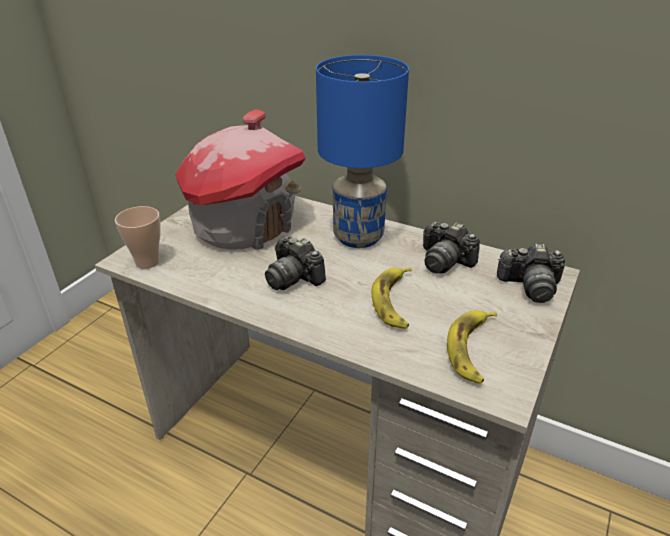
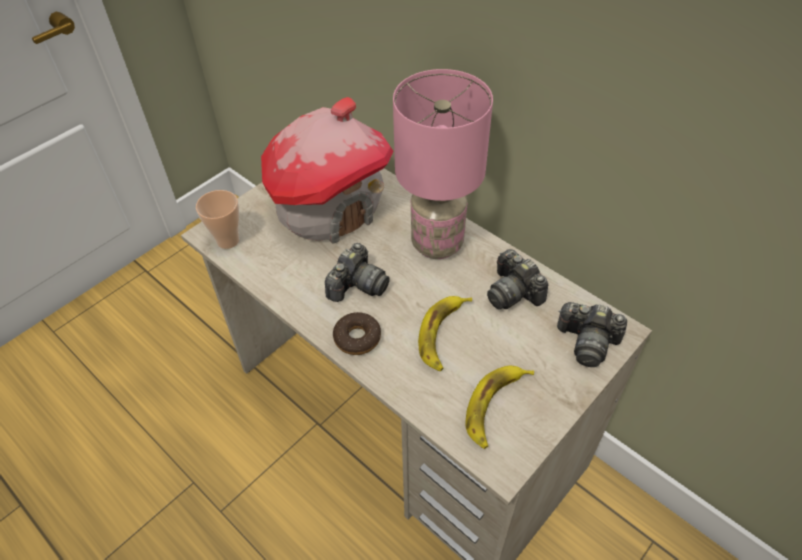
camera: 15 degrees right, 15 degrees up
camera [265,235,326,290] -> camera turned 120 degrees counterclockwise [325,243,389,302]
blue table lamp [316,55,409,248] -> pink table lamp [393,69,493,259]
none -> donut [333,312,381,355]

